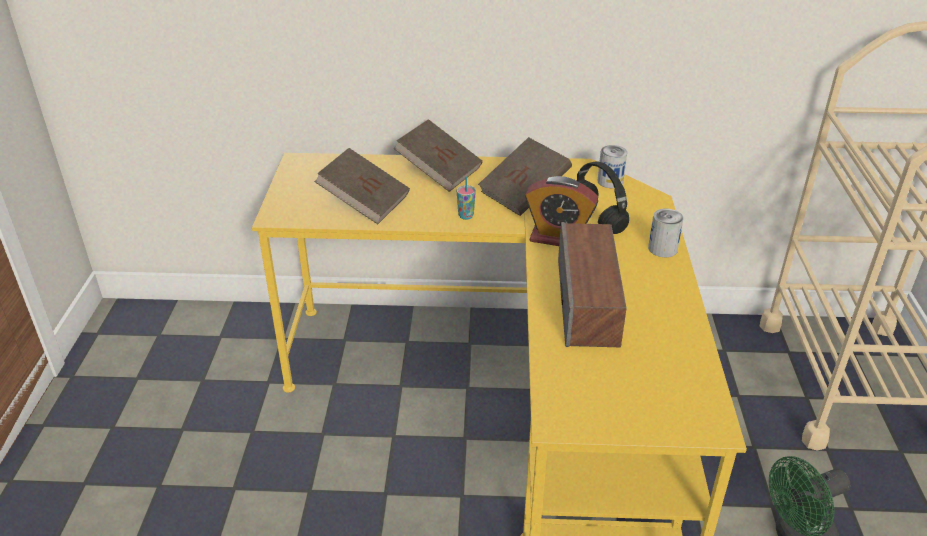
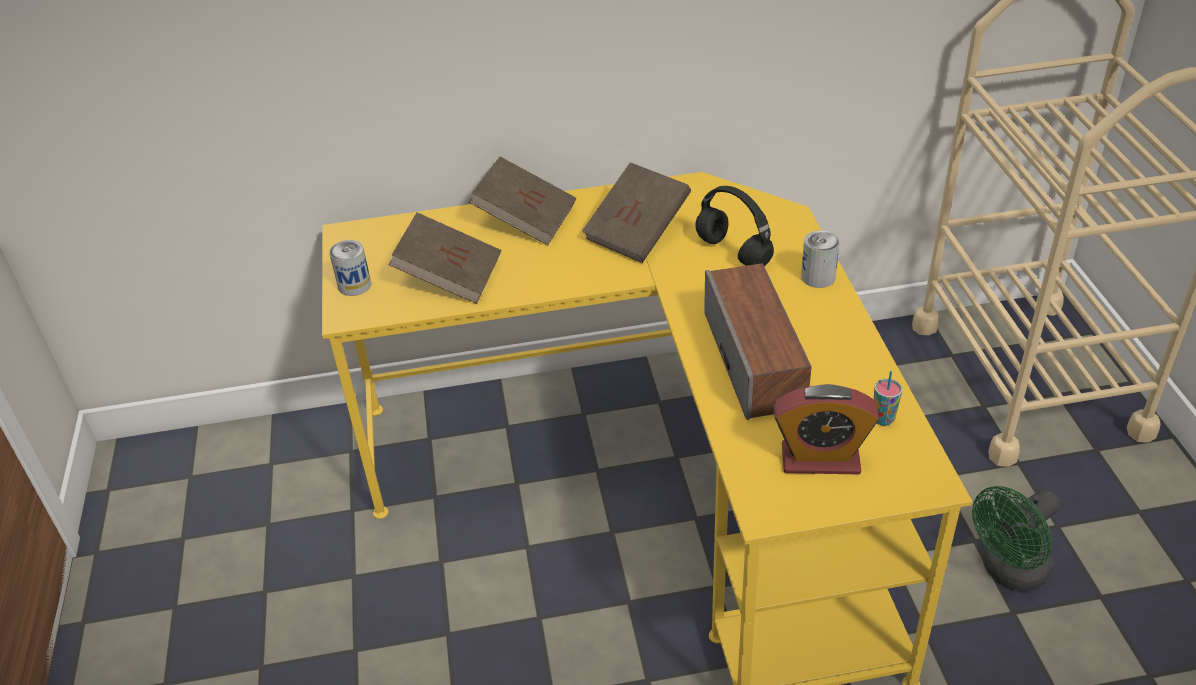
camera: 10 degrees left, 5 degrees up
cup [457,176,476,220] -> cup moved to [874,371,902,426]
alarm clock [525,176,598,246] -> alarm clock moved to [774,384,879,475]
can [597,145,627,188] -> can moved to [329,240,371,296]

